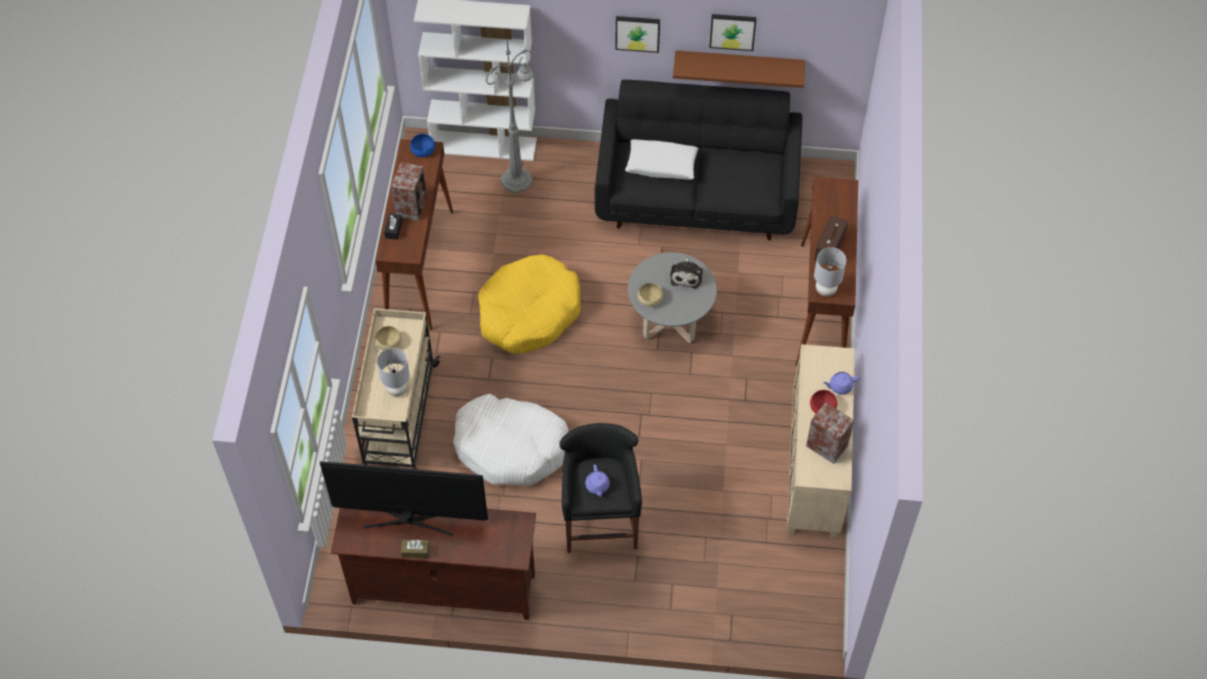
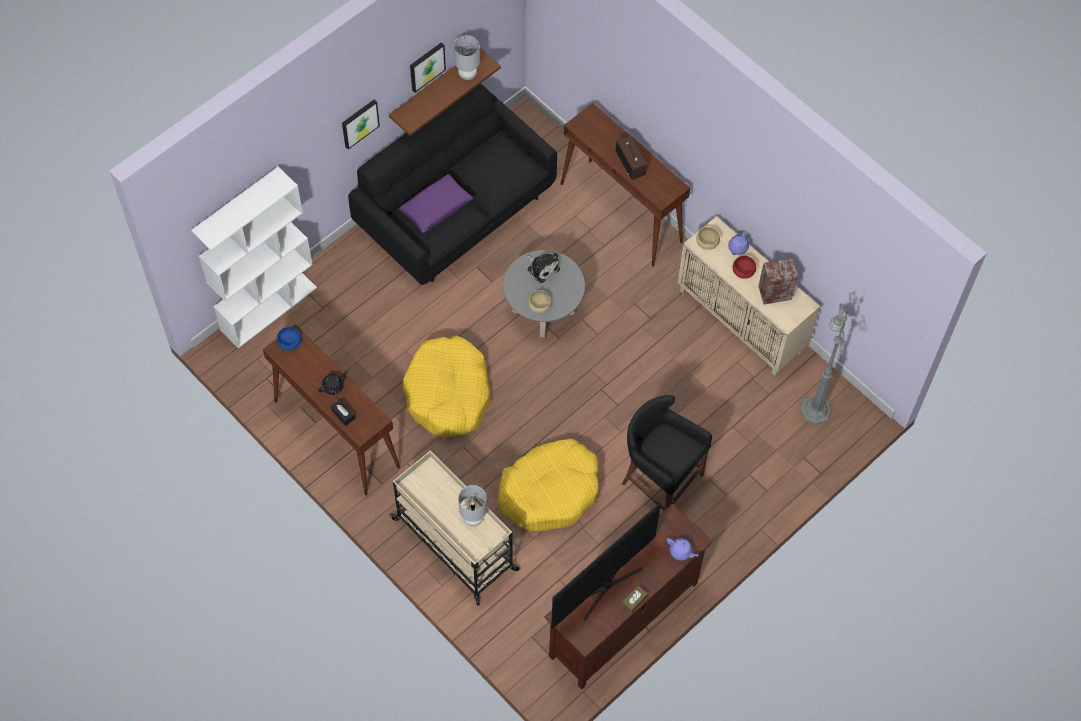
camera: 50 degrees left, 5 degrees up
beige bowl [375,326,401,350] -> beige bowl moved to [696,227,720,250]
speaker [391,162,427,220] -> black teapot [318,371,348,395]
white dog bed [453,394,569,486] -> yellow dog bed [497,438,599,531]
grey floor lamp [485,40,534,194] -> grey floor lamp moved to [800,304,849,425]
purple teapot [585,464,610,497] -> purple teapot moved to [667,538,698,561]
white pillow [625,139,699,180] -> purple pillow [399,174,473,233]
grey table lamp [814,247,846,296] -> grey table lamp moved to [454,36,480,80]

